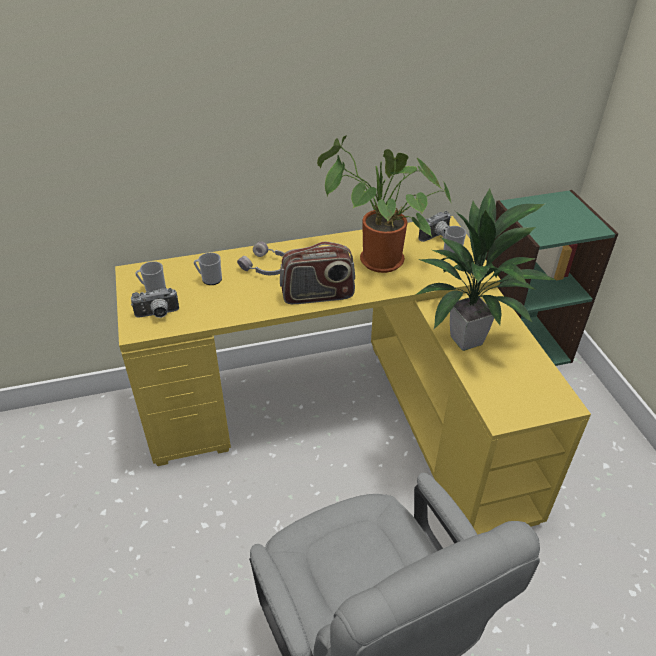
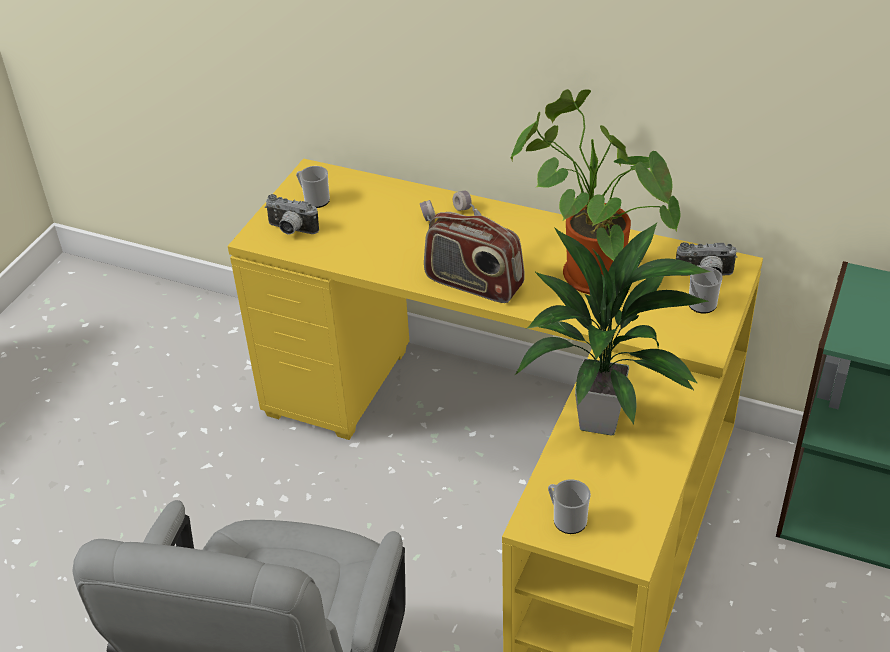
camera: 40 degrees right, 0 degrees up
mug [194,253,222,285] -> mug moved to [548,479,591,534]

